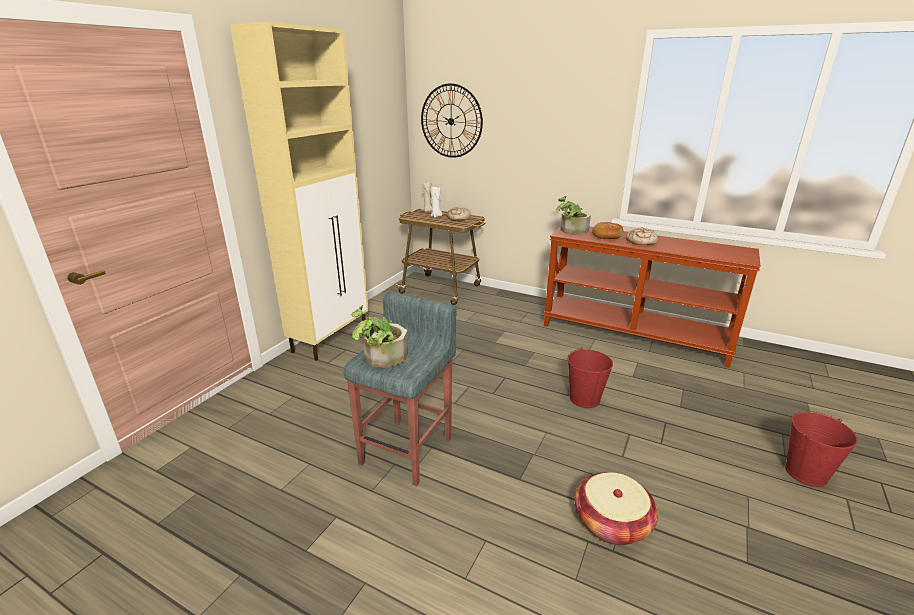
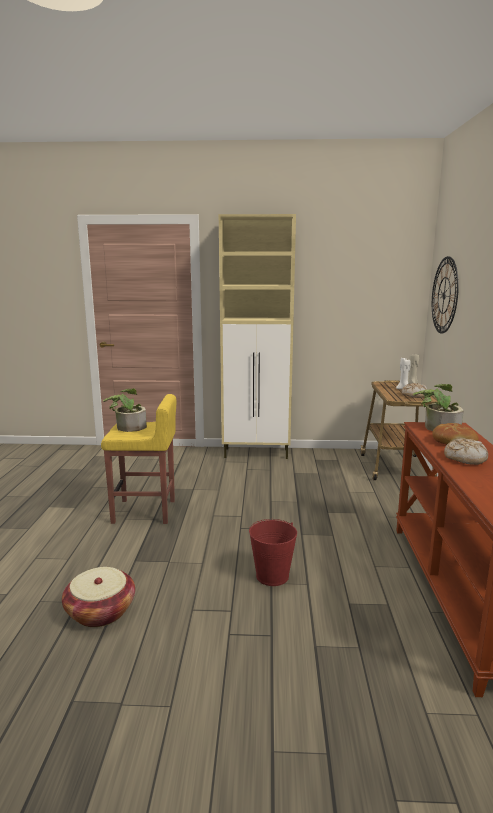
camera: 65 degrees right, 10 degrees down
grey stool [343,293,457,486] -> yellow stool [101,394,176,524]
red bucket [785,411,858,487] -> none

